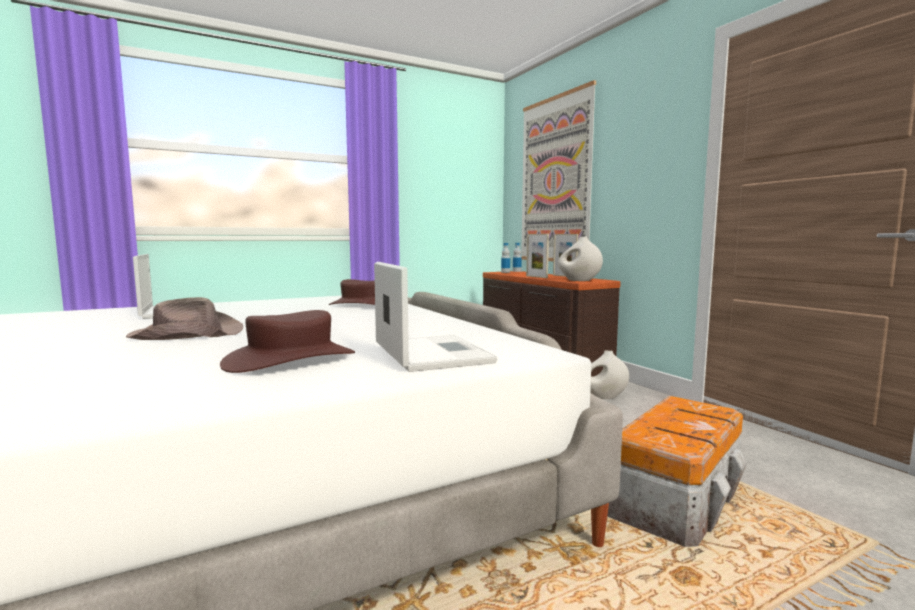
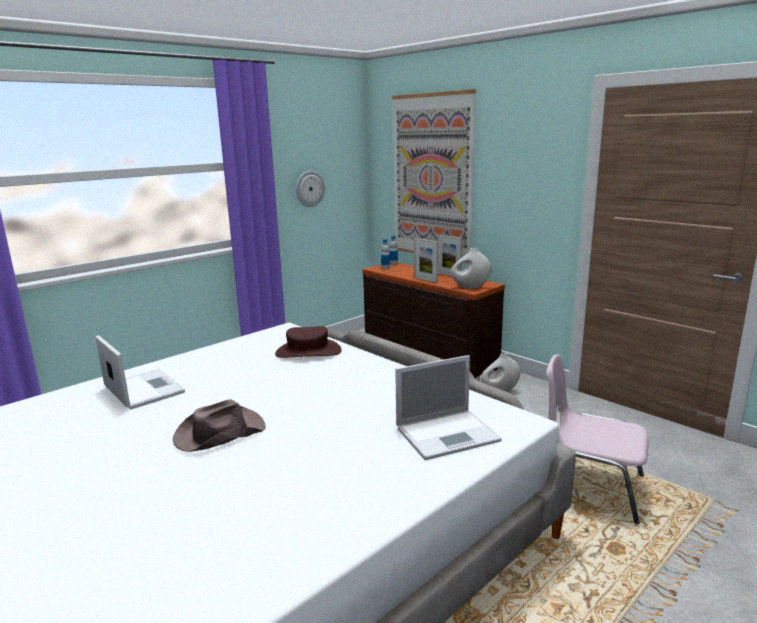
camera: 15 degrees left, 10 degrees up
brown hat [220,310,355,373] -> none
laptop [374,262,497,372] -> laptop turned 105 degrees clockwise [395,355,502,460]
storage box [607,396,747,547] -> pink chair [546,354,649,525]
none -> wall clock [296,170,325,207]

